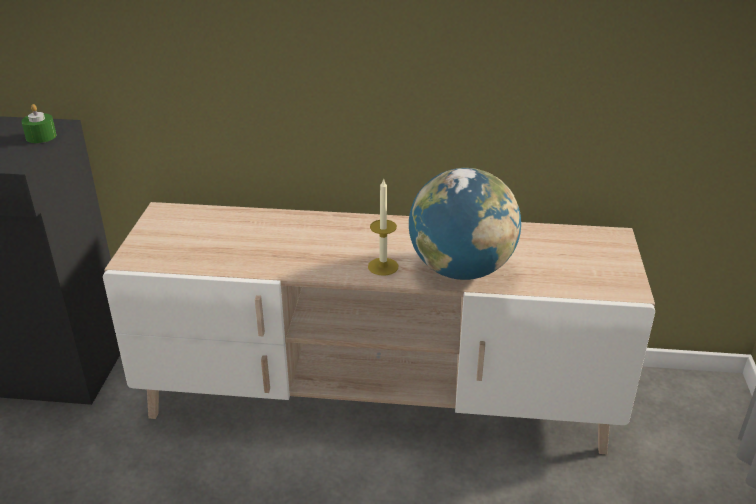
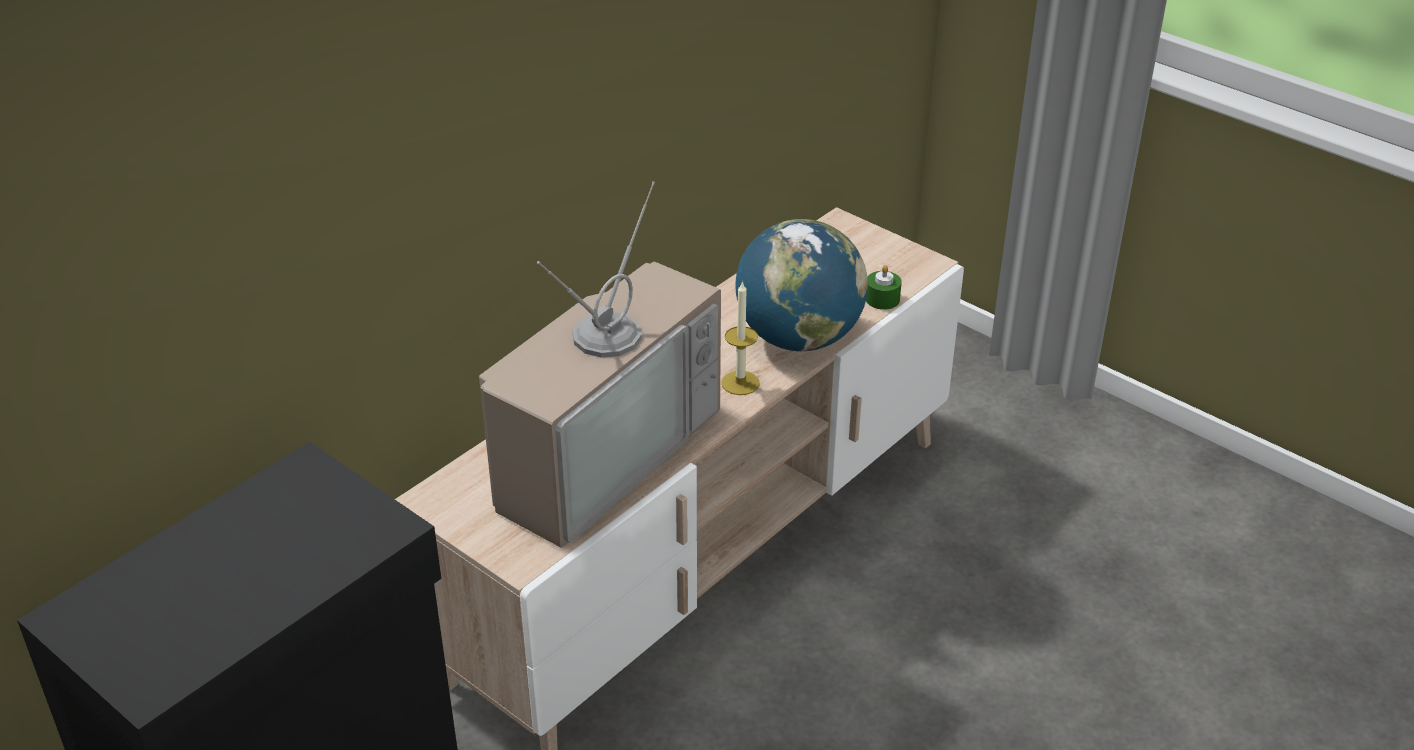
camera: 55 degrees left, 5 degrees up
green candle [21,104,57,143] -> green candle moved to [866,265,902,310]
none -> television [479,181,721,548]

